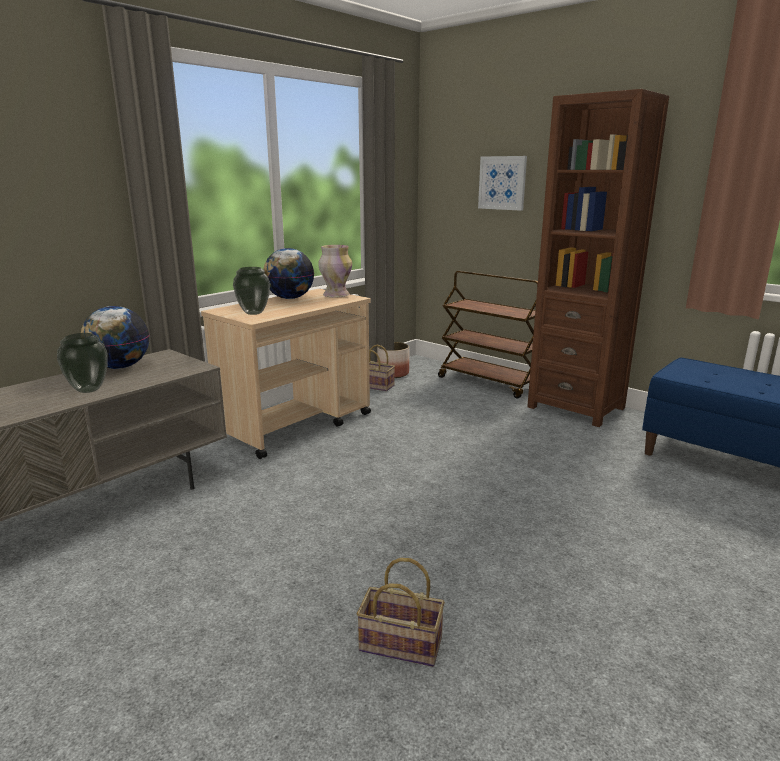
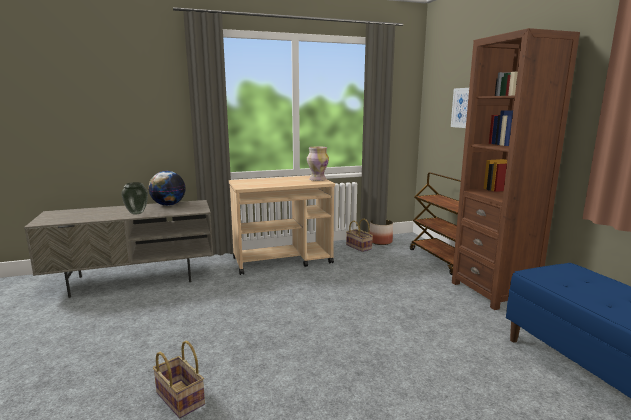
camera: 30 degrees right, 5 degrees down
vase [233,267,270,315] -> none
globe [263,248,314,299] -> none

